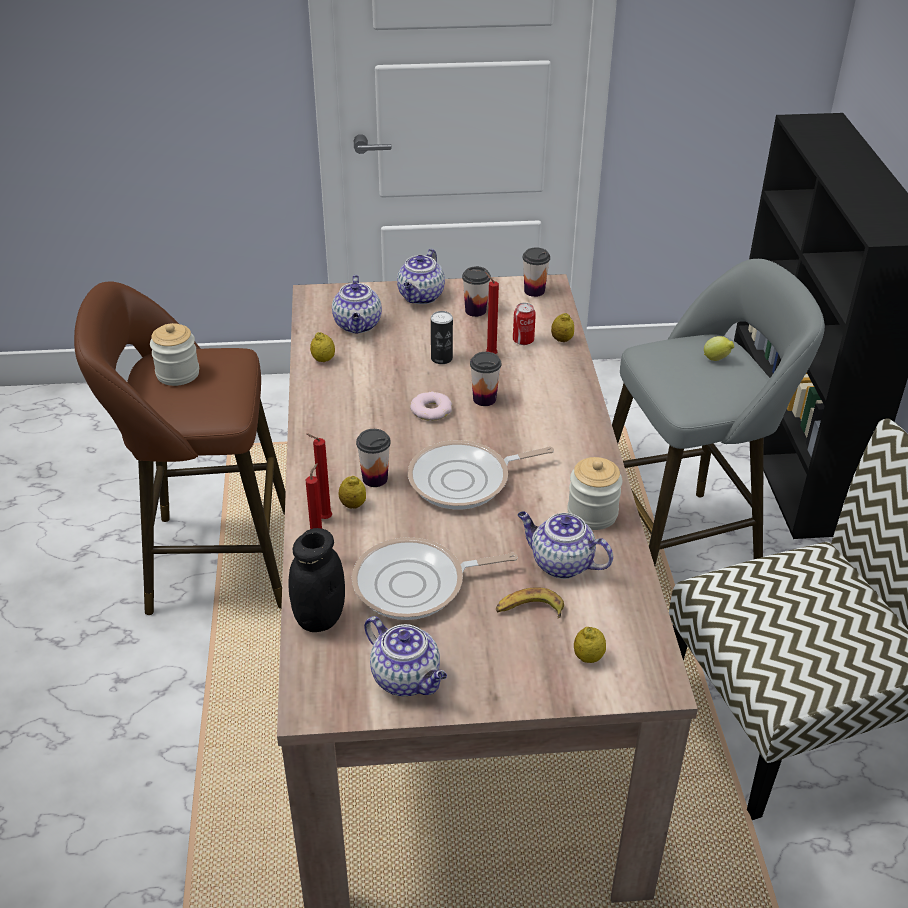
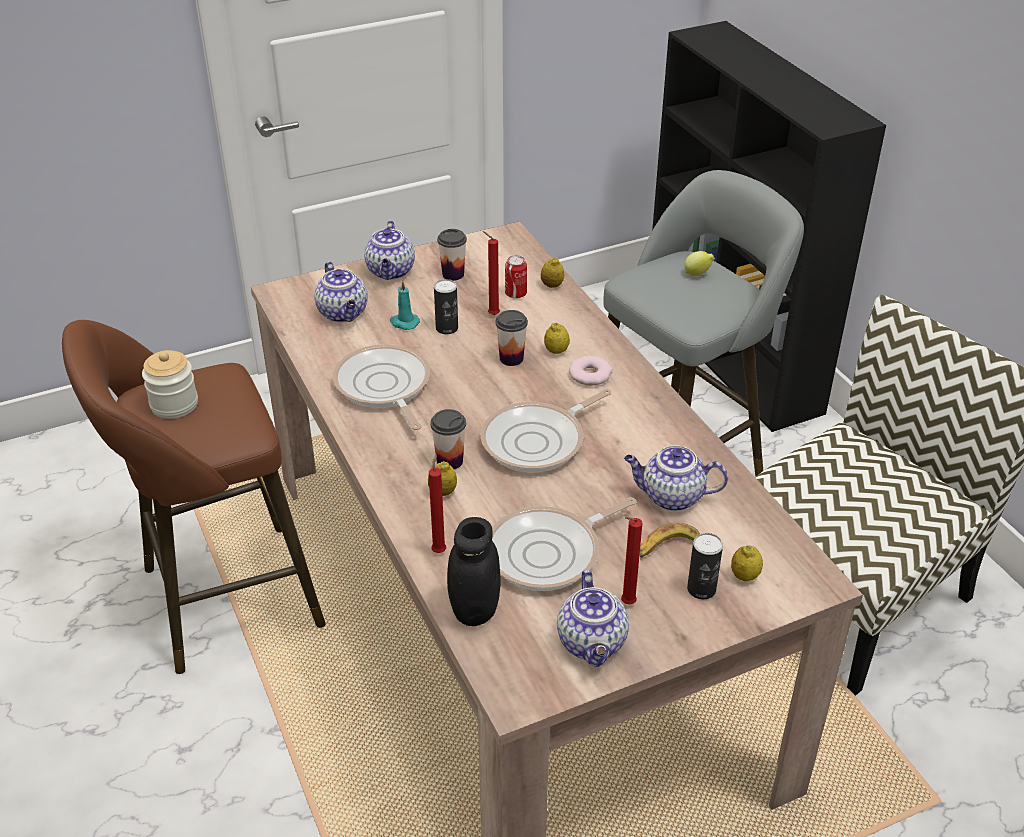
camera: 20 degrees left, 0 degrees up
red candle [306,434,332,519] -> red candle moved to [621,517,642,604]
lemon [310,332,335,362] -> lemon moved to [544,323,570,354]
teapot [364,616,447,696] -> teapot turned 60 degrees clockwise [557,570,629,667]
donut [410,392,452,421] -> donut moved to [569,356,613,386]
cup [523,247,550,297] -> none
jar [567,457,622,530] -> none
none -> frying pan [333,344,430,430]
none -> turquoise candle [390,280,420,330]
none -> can [687,533,723,599]

